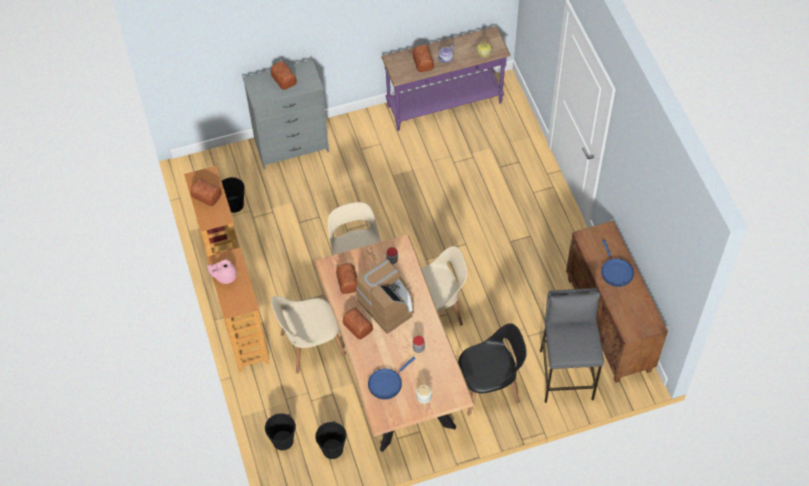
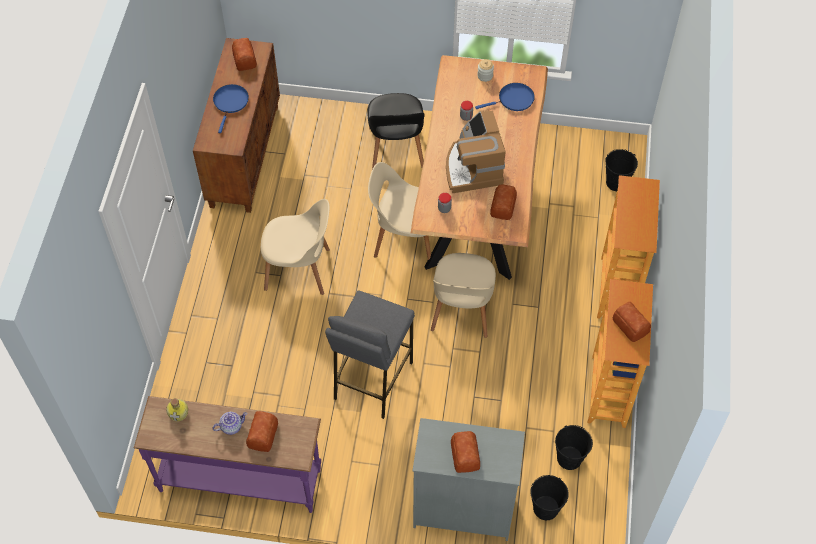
camera: 155 degrees left, 0 degrees up
pink teapot [207,259,237,284] -> none
beige chair [271,296,346,373] -> beige chair moved to [261,199,330,295]
black bucket [315,421,346,459] -> black bucket moved to [530,475,569,520]
bread [343,308,373,340] -> bread moved to [232,38,257,71]
black chair [458,323,527,416] -> black chair turned 105 degrees counterclockwise [367,93,424,169]
grey stool [540,288,604,403] -> grey stool moved to [325,290,415,419]

